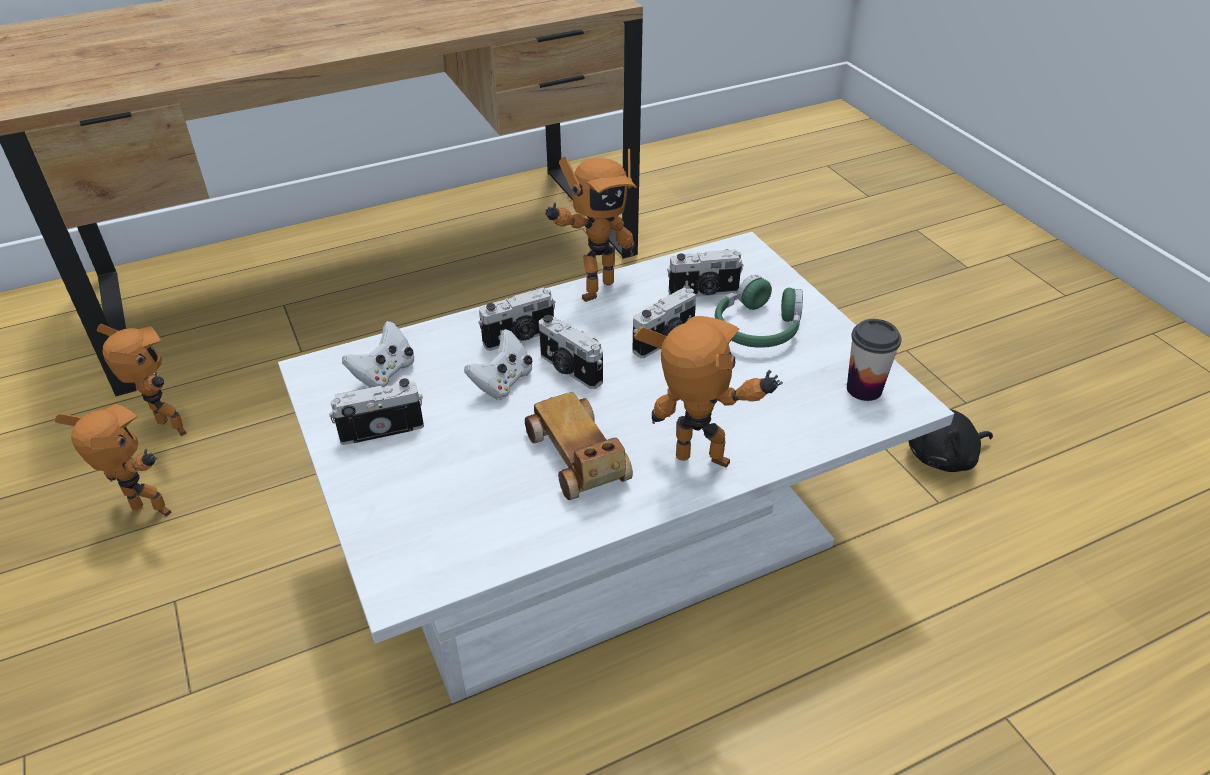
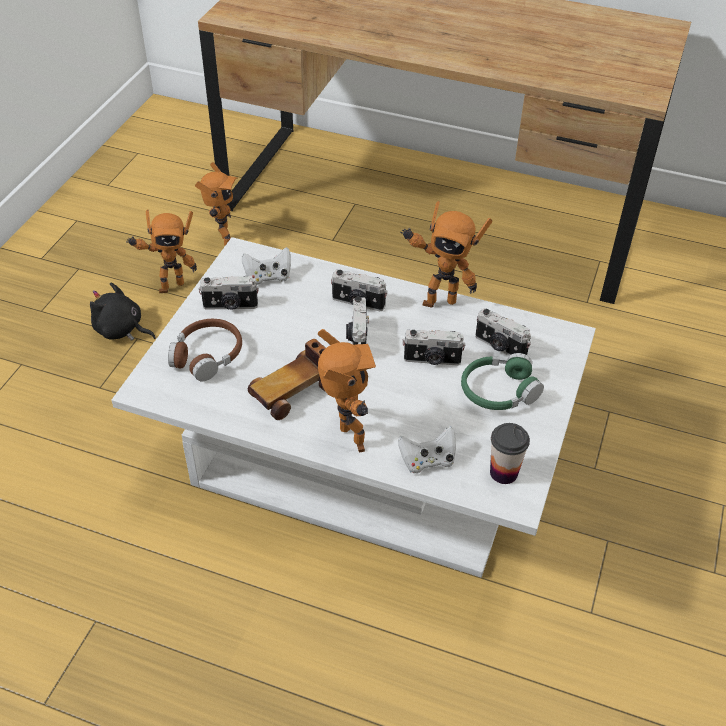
camera: 45 degrees right, 5 degrees up
toy robot [54,404,172,517] -> toy robot turned 90 degrees clockwise [126,210,197,293]
camera [329,378,424,445] -> camera turned 150 degrees clockwise [199,276,259,310]
white game controller [464,329,532,400] -> white game controller moved to [398,426,456,474]
toy car [525,392,633,500] -> toy car turned 150 degrees counterclockwise [248,339,326,420]
black plush toy [909,409,993,472] -> black plush toy moved to [90,283,156,341]
none -> brown headphones [168,319,242,381]

